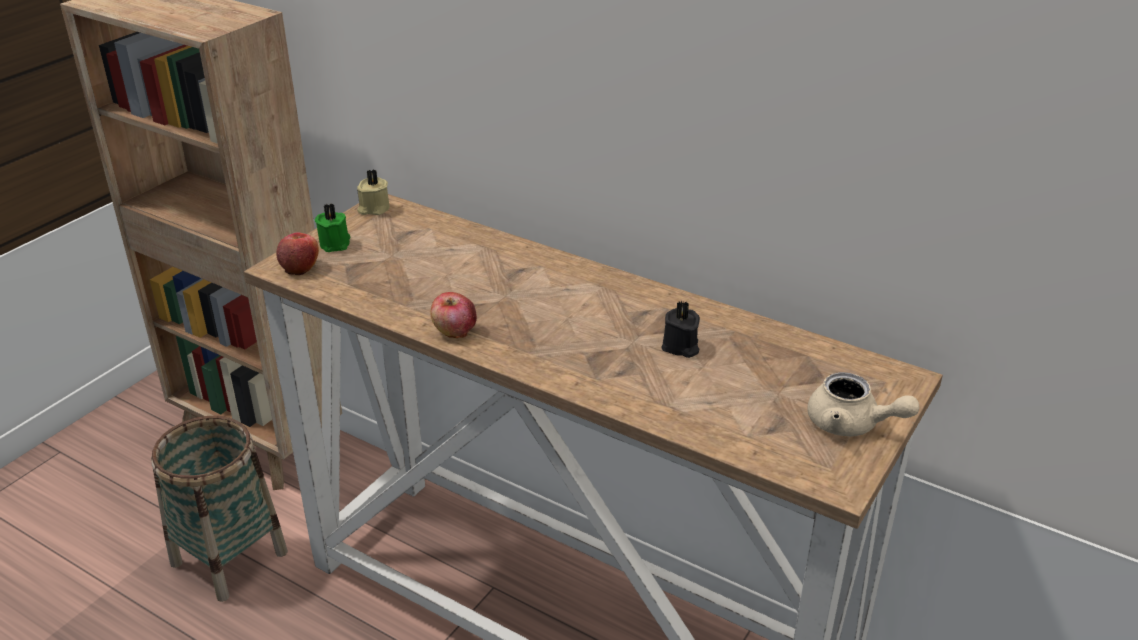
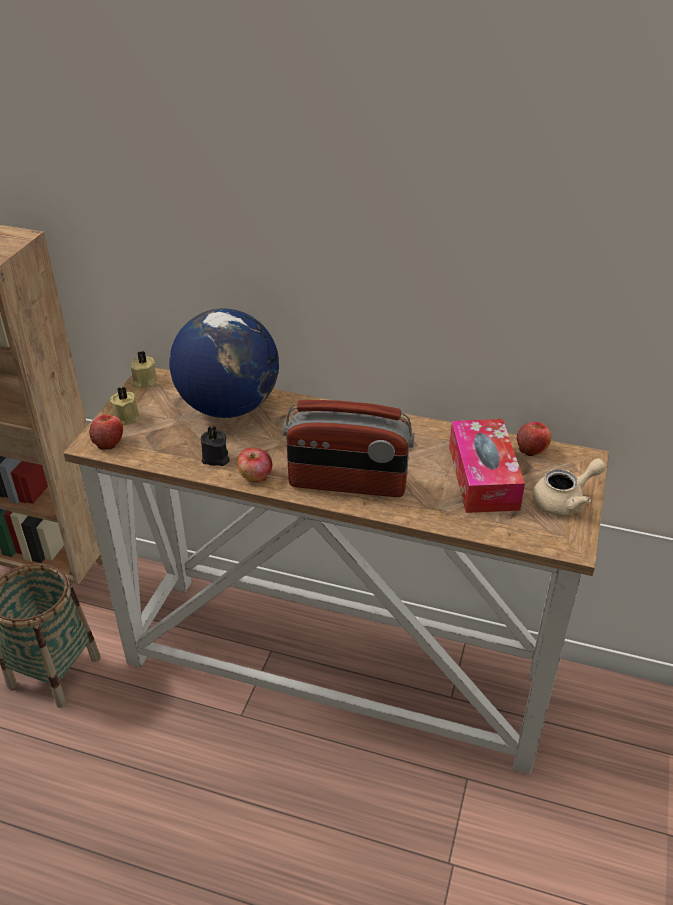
camera: 15 degrees left, 5 degrees up
green candle [315,204,350,252] -> beige candle [110,386,139,425]
black candle [662,301,700,358] -> black candle moved to [201,426,230,466]
beige teapot [807,372,919,436] -> beige teapot turned 45 degrees counterclockwise [533,458,606,515]
none -> globe [169,308,279,418]
none -> radio [283,400,414,497]
none -> tissue box [449,419,525,513]
none -> apple [517,422,552,456]

